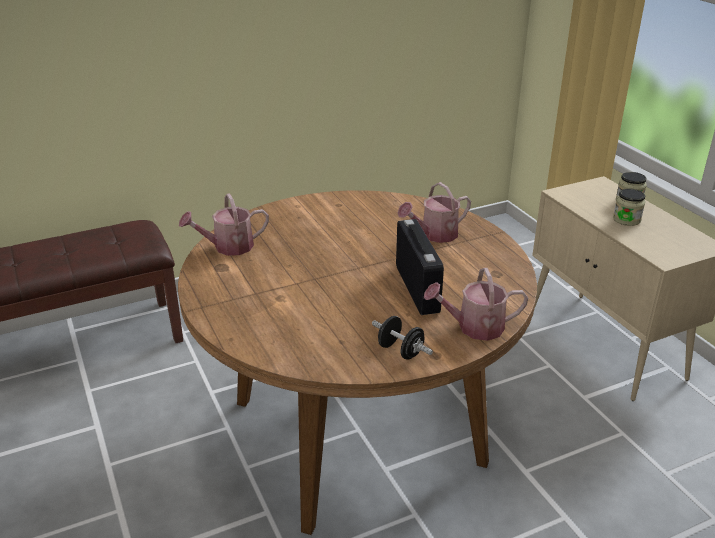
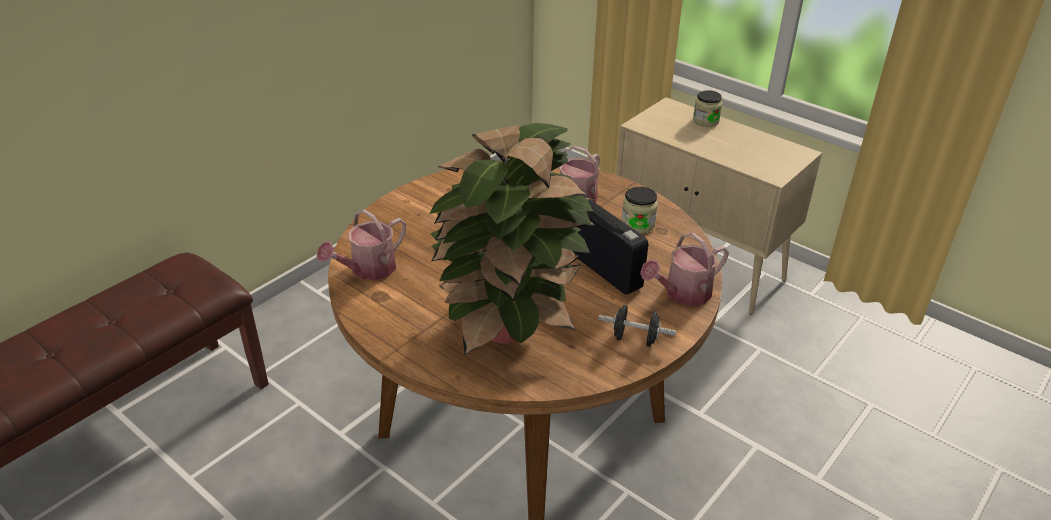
camera: 25 degrees left, 5 degrees up
jar [613,189,645,226] -> jar moved to [622,187,658,234]
none -> potted plant [430,123,596,355]

